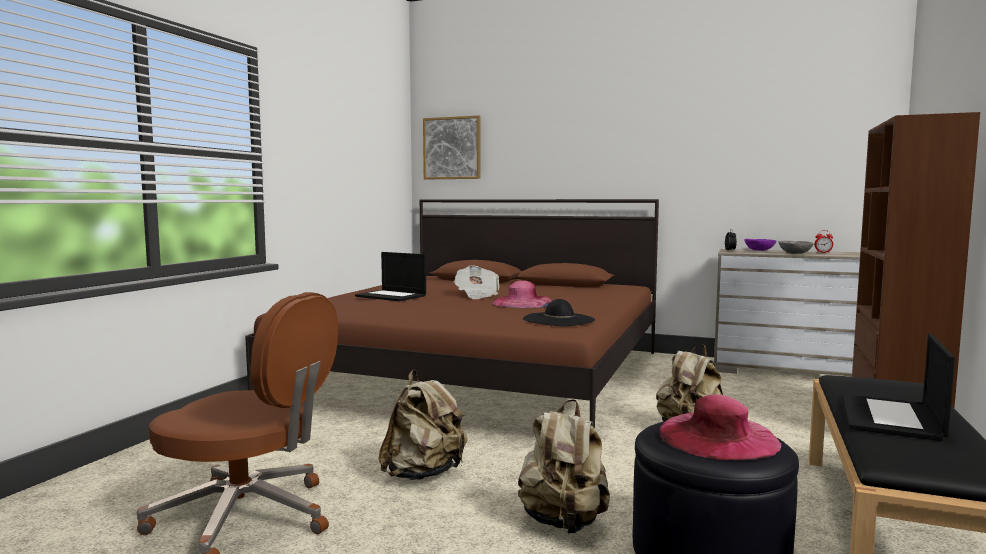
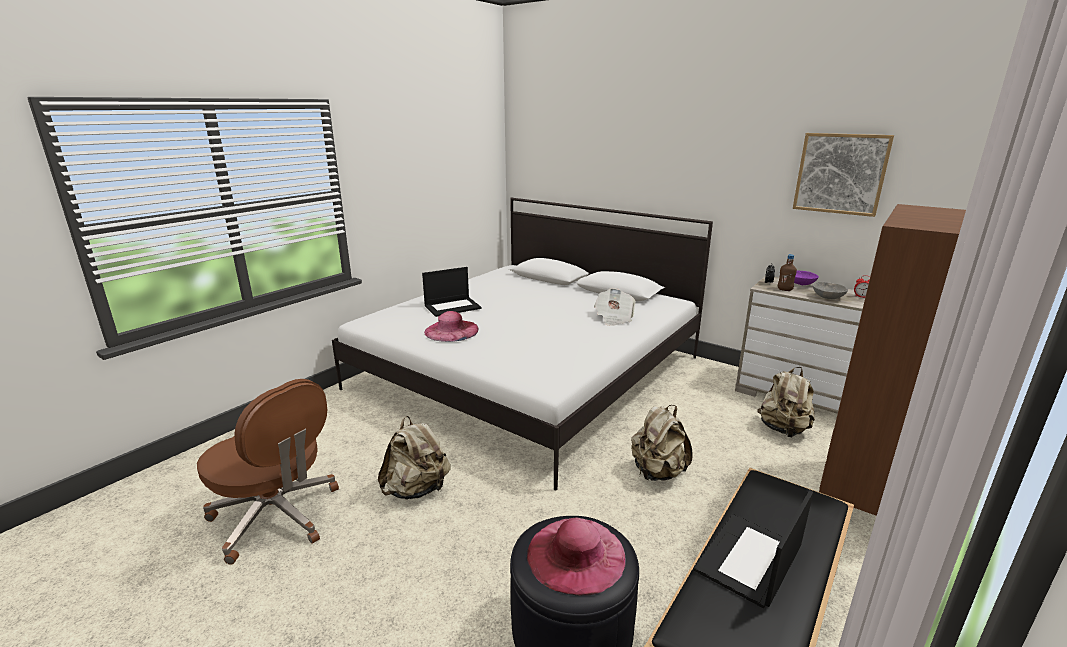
camera: 15 degrees right, 15 degrees up
brown bed [245,199,659,429] -> white bed [332,198,713,491]
laptop [355,252,426,301] -> laptop turned 75 degrees counterclockwise [422,267,482,317]
picture [423,115,481,179] -> picture moved to [793,133,894,217]
newspaper [454,265,499,299] -> newspaper moved to [594,288,636,326]
pink hat [493,280,552,308] -> pink hat moved to [424,311,479,342]
beige backpack [518,399,610,534] -> beige backpack moved to [757,367,815,437]
black hat [523,299,595,326] -> none
none -> brown bottle [778,254,797,291]

